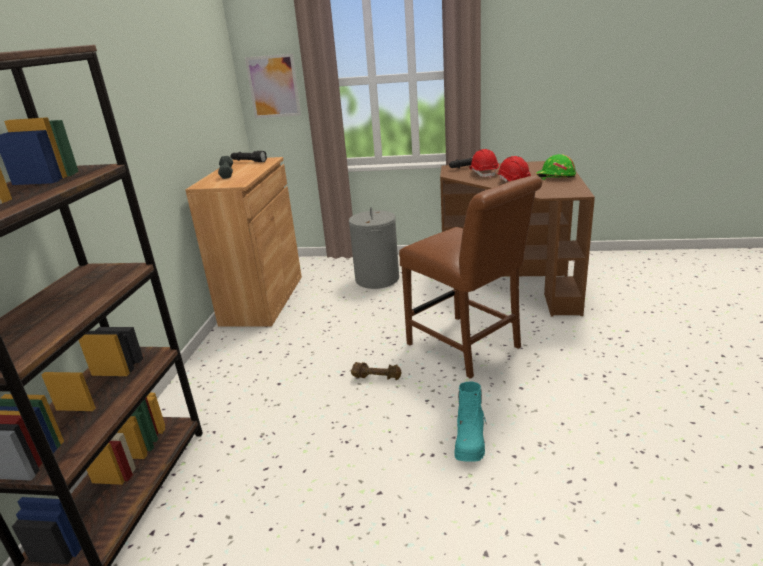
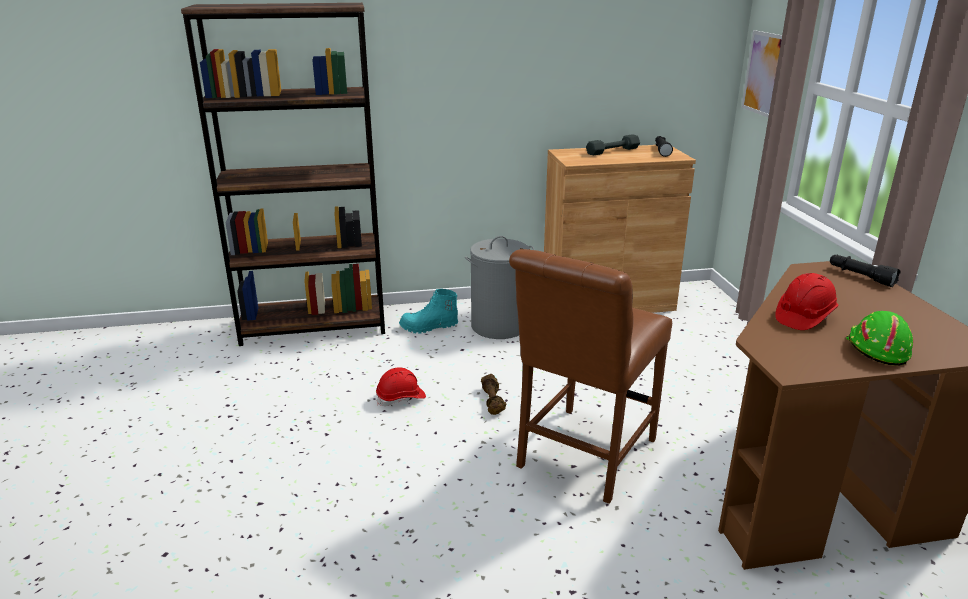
camera: 70 degrees right, 0 degrees up
grey laundry basket [349,207,399,289] -> grey laundry basket moved to [465,236,534,339]
turquoise boot [454,381,487,462] -> turquoise boot moved to [399,289,458,334]
red hard hat [470,149,499,178] -> red hard hat moved to [376,367,426,406]

